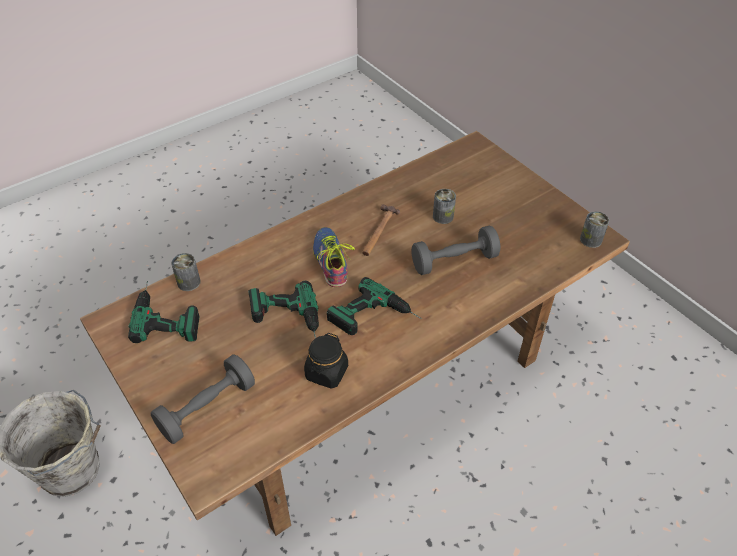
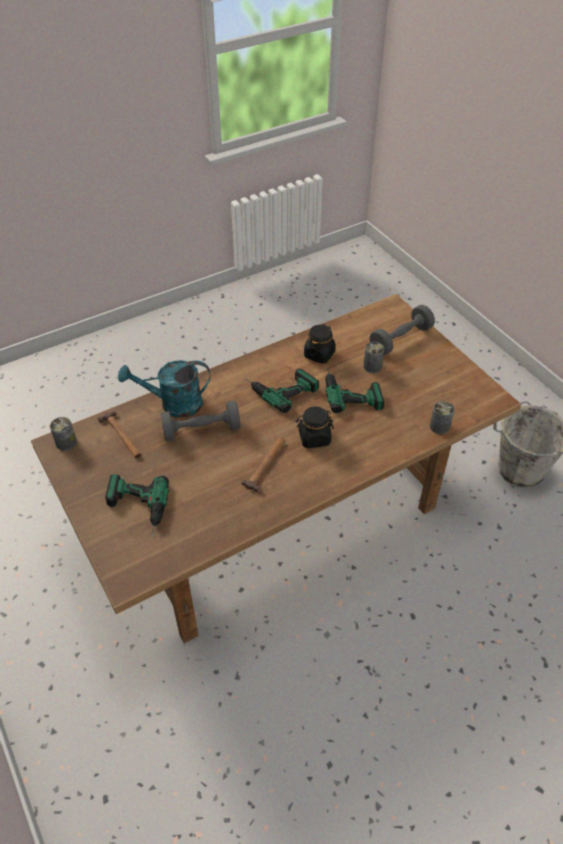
camera: 175 degrees left, 0 degrees up
power drill [128,281,200,343] -> power drill moved to [105,474,169,537]
shoe [313,227,355,287] -> black jar [296,407,334,448]
can [433,189,456,224] -> can moved to [363,342,384,373]
none -> hammer [97,411,141,458]
none -> turquoise watering can [118,360,210,418]

